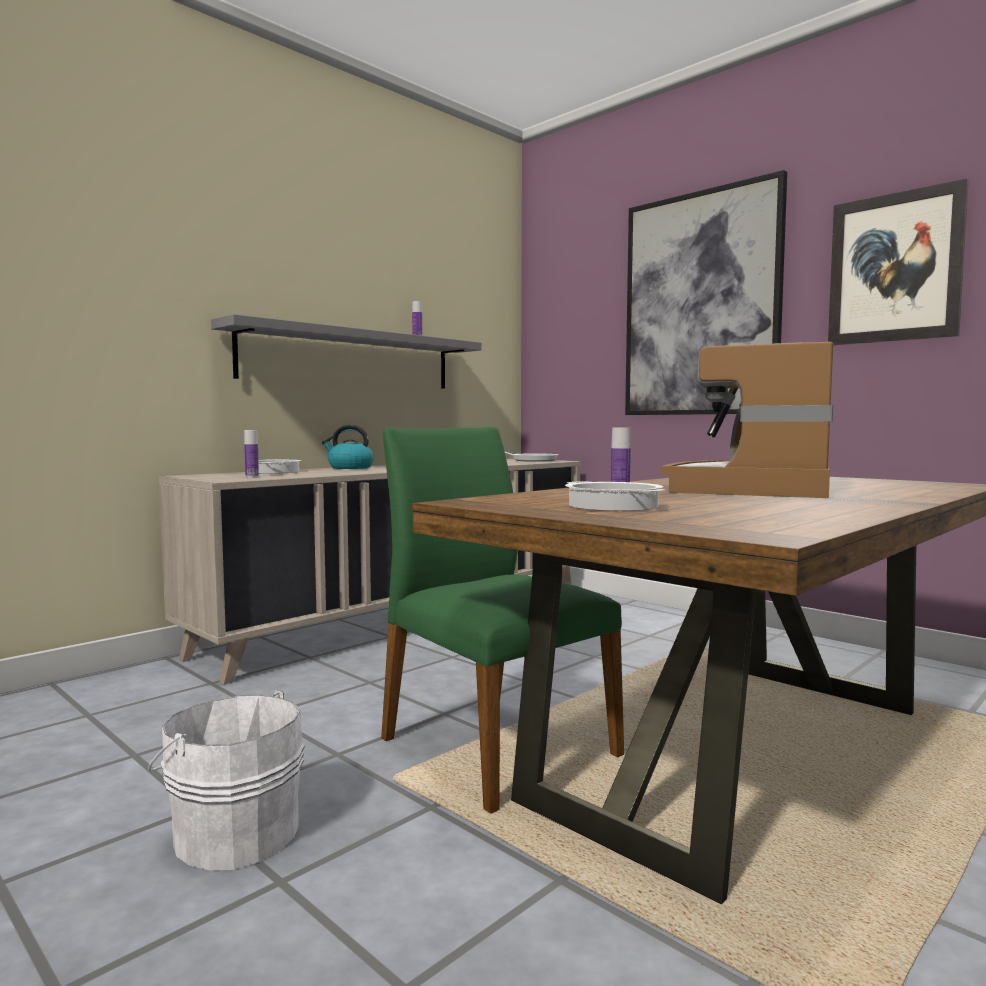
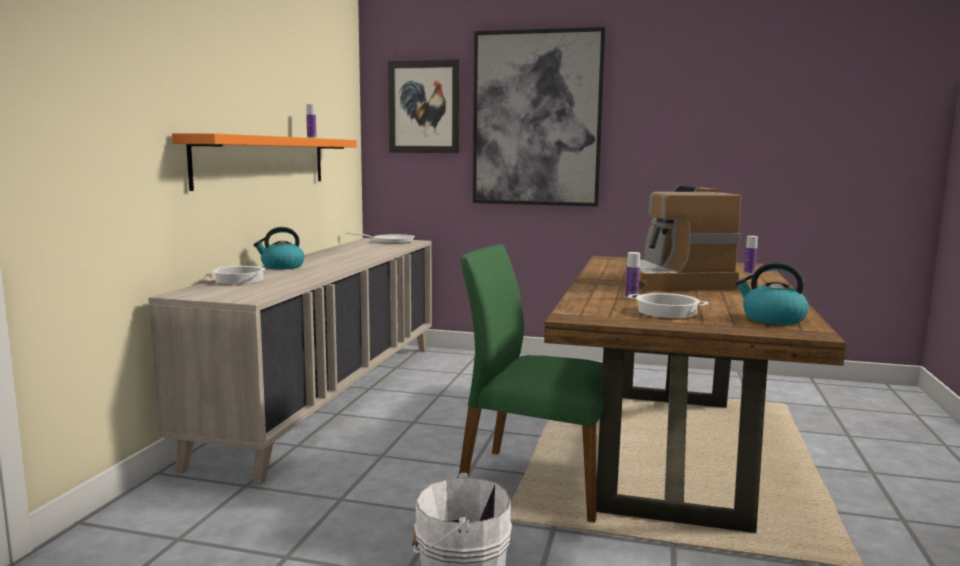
camera: 30 degrees left, 5 degrees up
grey shelf [211,314,481,389] -> orange shelf [172,133,357,191]
bottle [244,430,259,477] -> bottle moved to [744,236,758,274]
picture [828,179,969,345] -> picture moved to [388,60,460,153]
none -> kettle [735,262,809,325]

